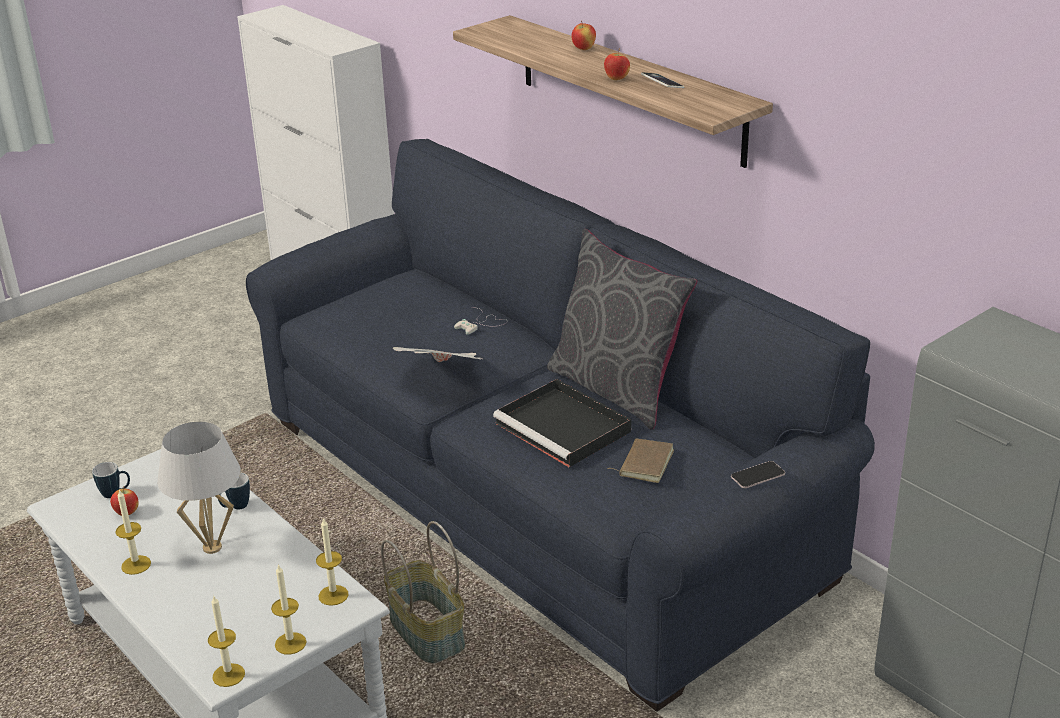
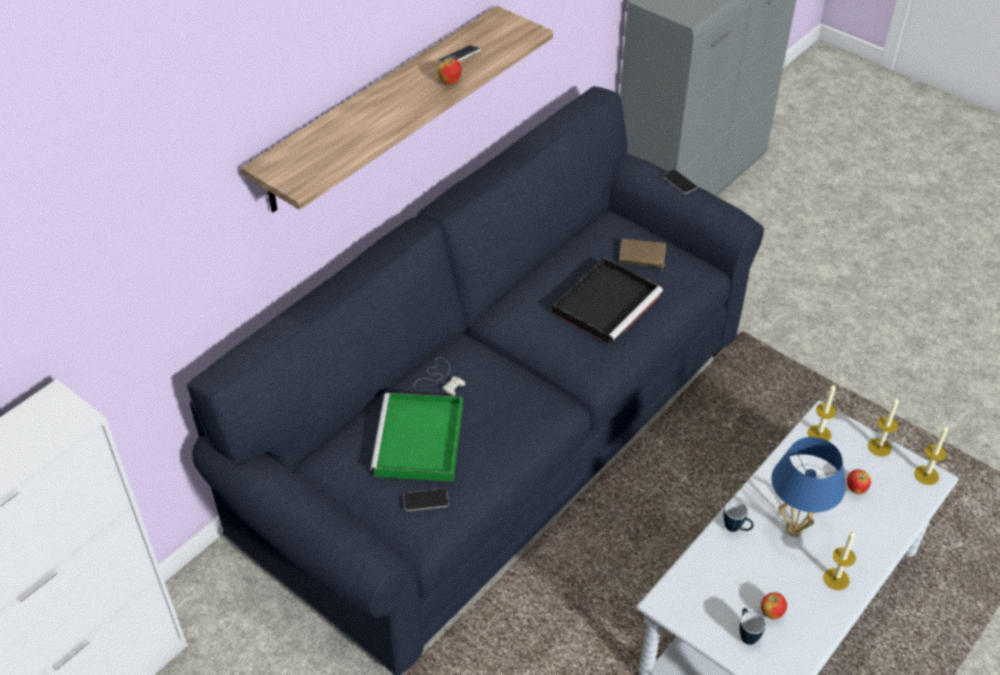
camera: 100 degrees left, 15 degrees up
white table lamp [157,421,241,554] -> blue table lamp [772,437,845,537]
basket [381,521,465,664] -> none
newspaper [393,347,483,362] -> none
grey pillow [547,229,698,429] -> none
apple [572,21,596,50] -> apple moved to [847,469,871,494]
none -> green tray [370,393,463,482]
none -> phone [403,489,449,511]

